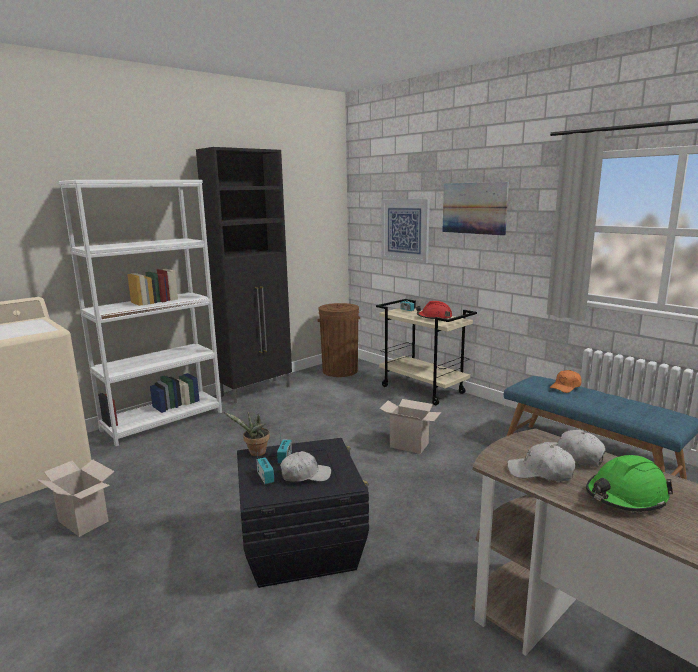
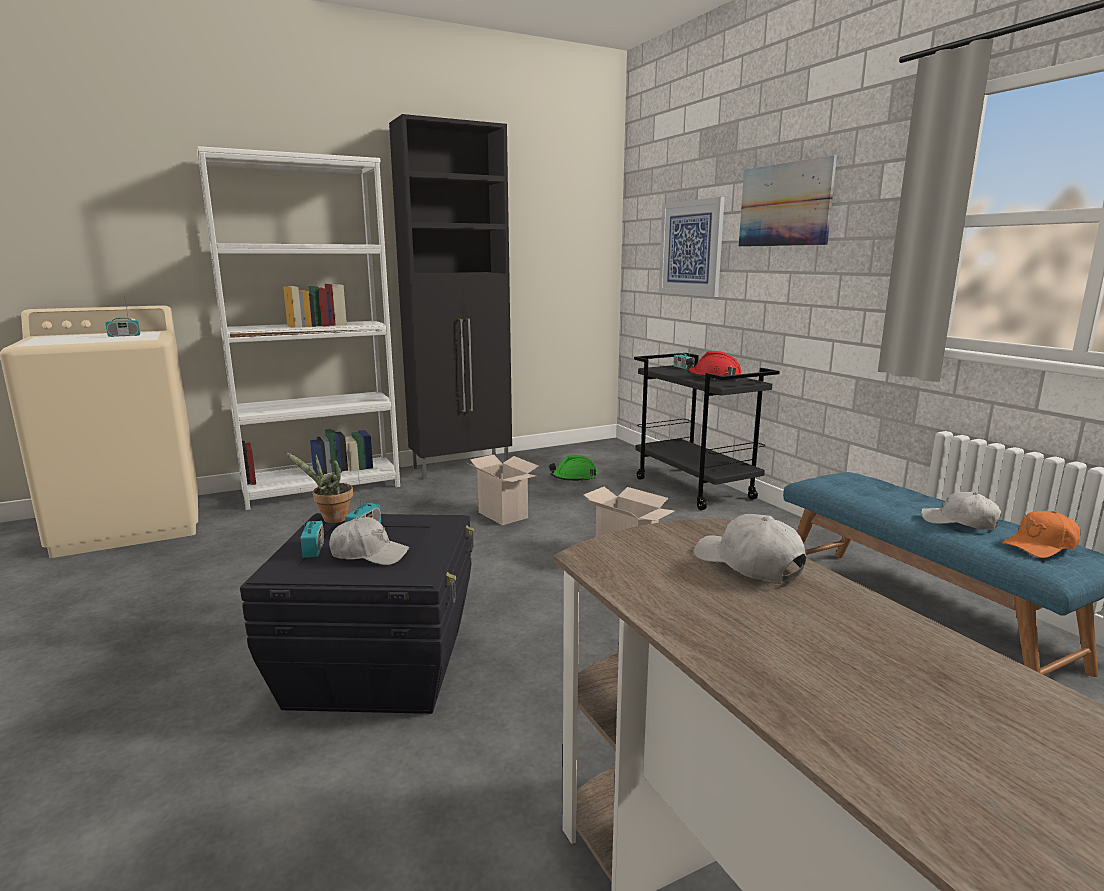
camera: 15 degrees right, 0 degrees up
cardboard box [37,460,115,537] -> cardboard box moved to [467,455,539,525]
brown trash can [317,303,360,377] -> none
beige cart [376,299,477,405] -> black cart [634,353,780,510]
white cap [507,443,575,481] -> white cap moved to [921,492,1001,530]
orange cap [550,370,582,393] -> orange cap moved to [1002,511,1080,558]
green hard hat [586,455,673,512] -> green hard hat moved to [549,455,597,482]
none -> radio [105,296,140,337]

